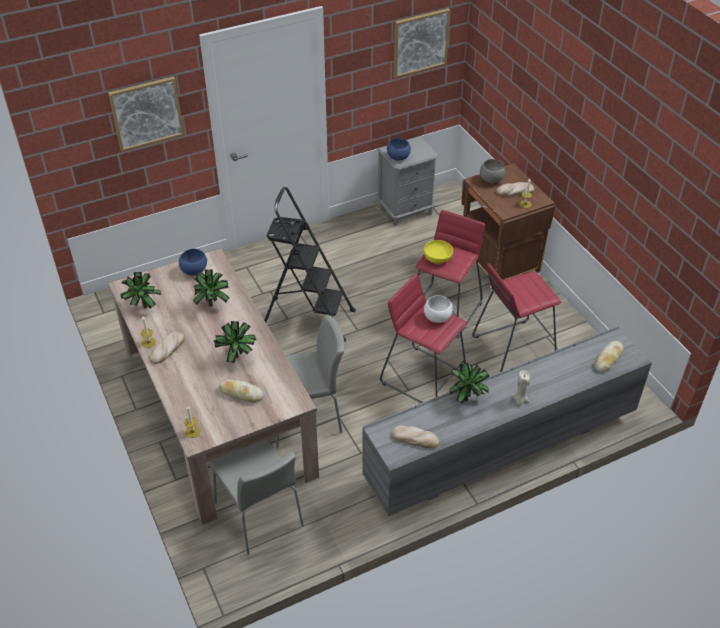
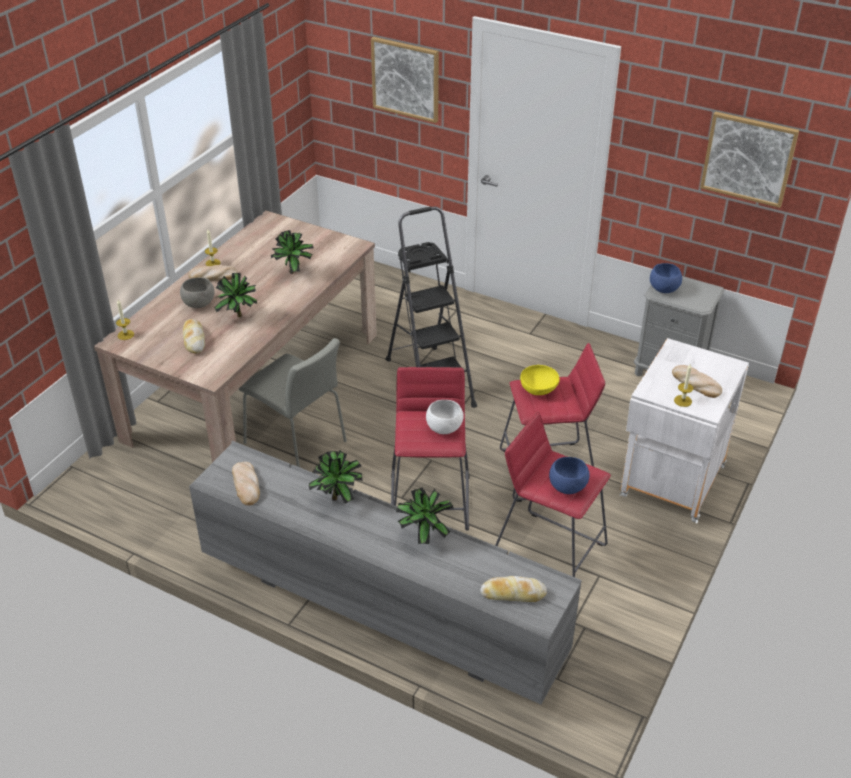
camera: 55 degrees right, 5 degrees down
potted plant [120,272,161,309] -> potted plant moved to [396,487,454,544]
blue bowl [179,248,207,275] -> blue bowl moved to [549,457,590,494]
grey chair [209,439,304,555] -> none
brown cart [461,164,556,291] -> white cart [620,338,749,523]
grey bowl [480,159,505,183] -> grey bowl moved to [180,277,215,308]
beige candle [511,370,530,406] -> none

